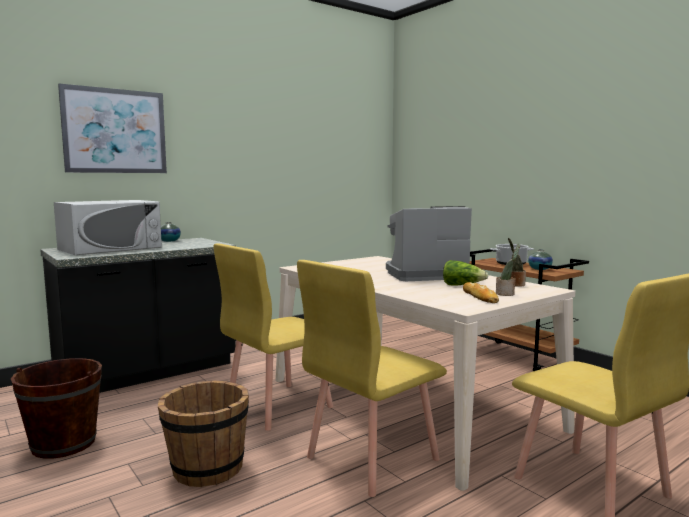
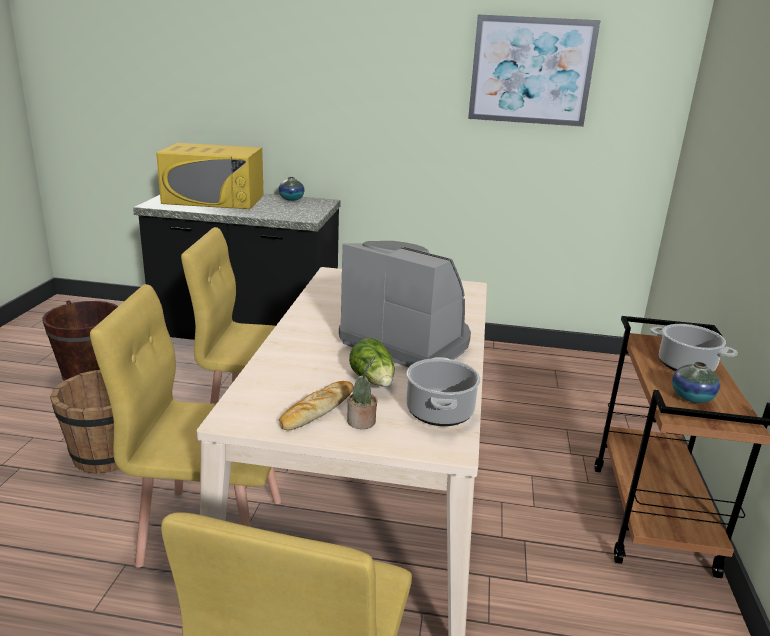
camera: 45 degrees right, 15 degrees up
white microwave [54,200,162,255] -> yellow microwave [156,143,264,209]
picture [58,84,167,173] -> picture moved to [468,14,600,127]
potted plant [508,238,526,287] -> cooking pot [406,357,481,426]

